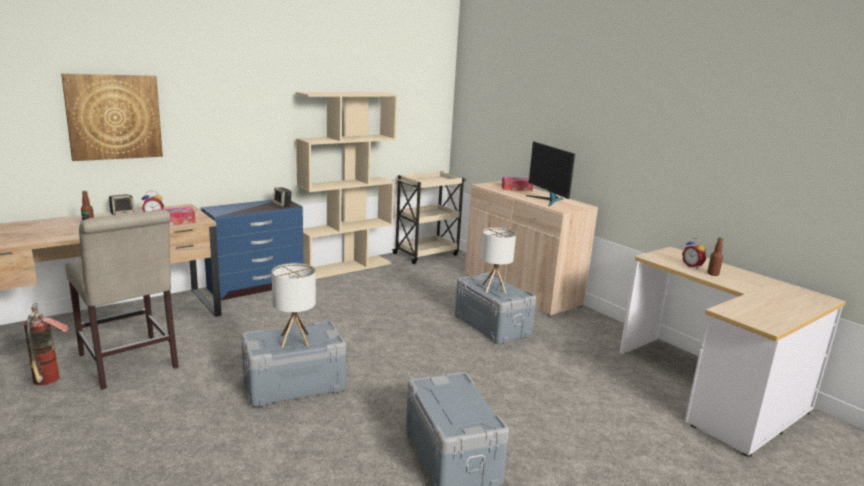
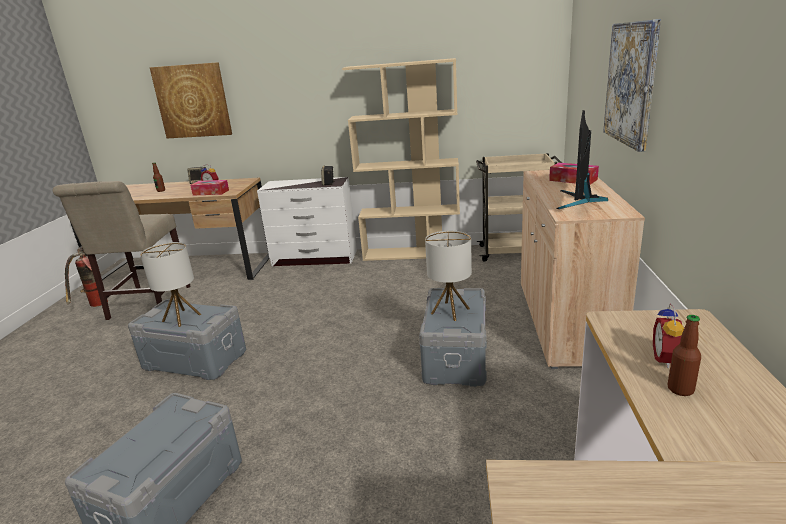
camera: 45 degrees right, 5 degrees up
blue dresser [201,200,303,300] -> white dresser [257,177,357,266]
none -> picture [603,19,661,152]

